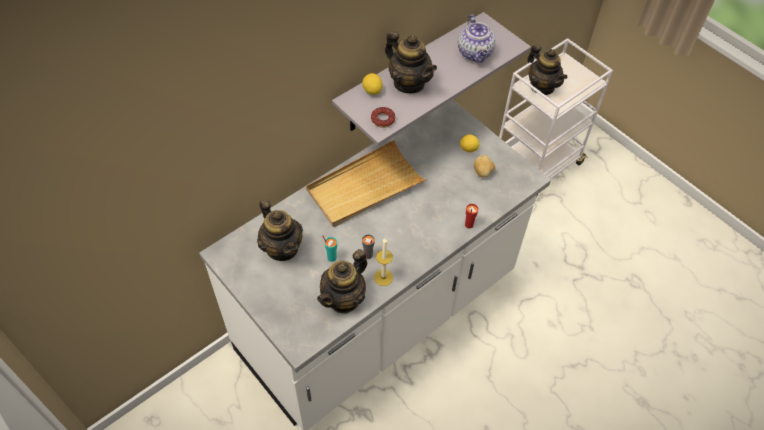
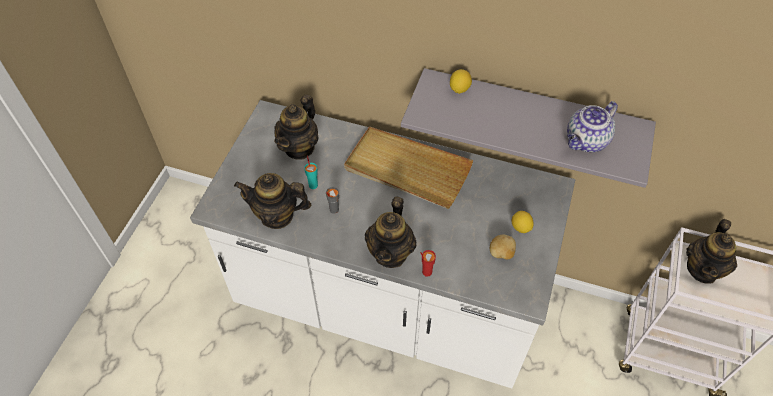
camera: 60 degrees right, 0 degrees up
donut [371,107,395,128] -> none
candle [374,238,393,286] -> none
teapot [385,30,437,93] -> teapot moved to [365,196,417,268]

